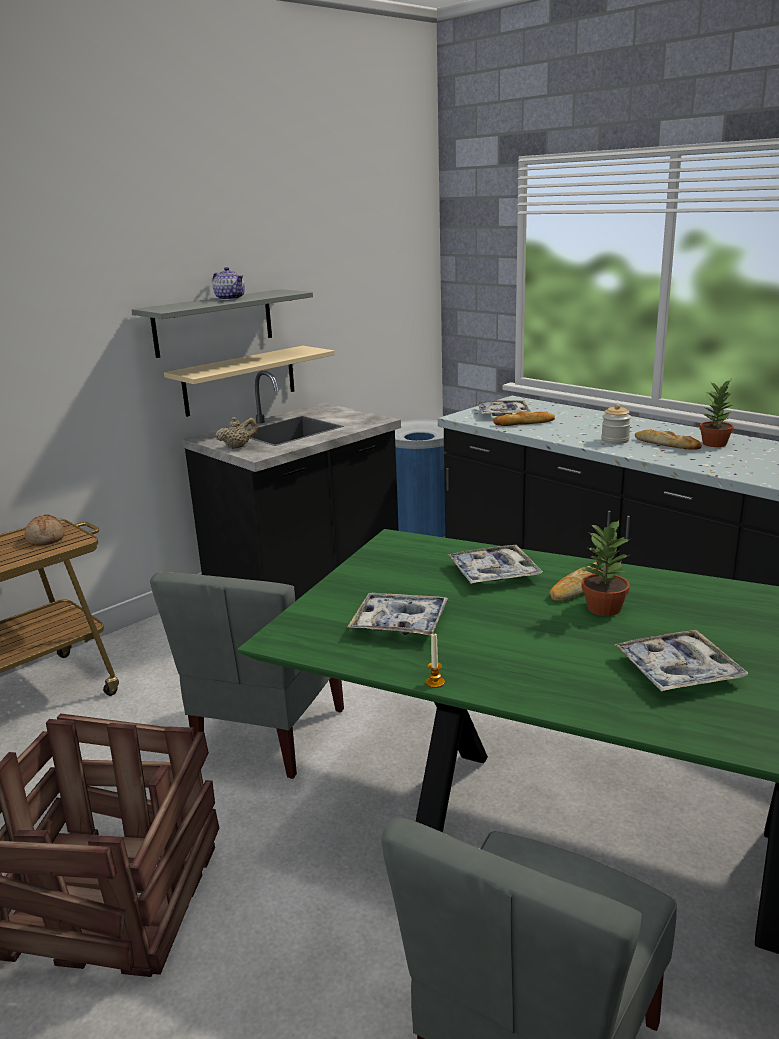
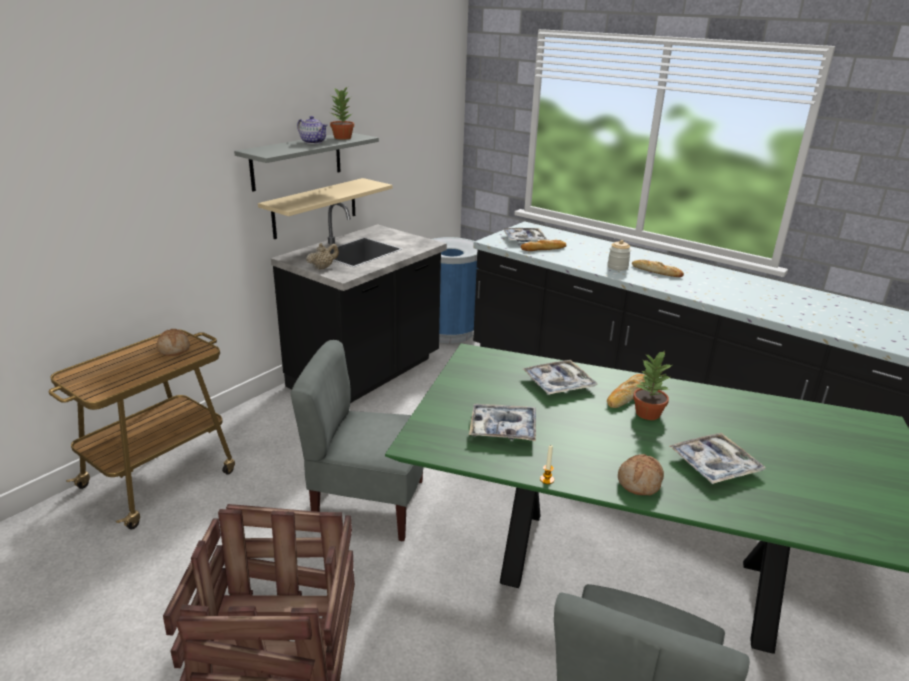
camera: 10 degrees left, 5 degrees up
grey chair [150,572,344,779] -> grey chair turned 90 degrees clockwise [290,340,424,541]
potted plant [700,380,733,447] -> potted plant moved to [330,87,354,140]
none -> bread [618,454,664,495]

